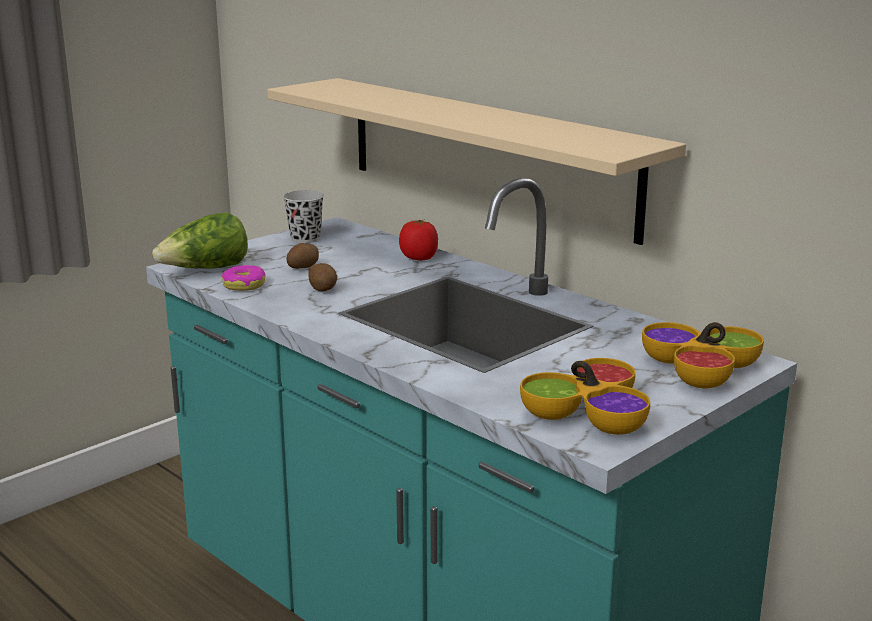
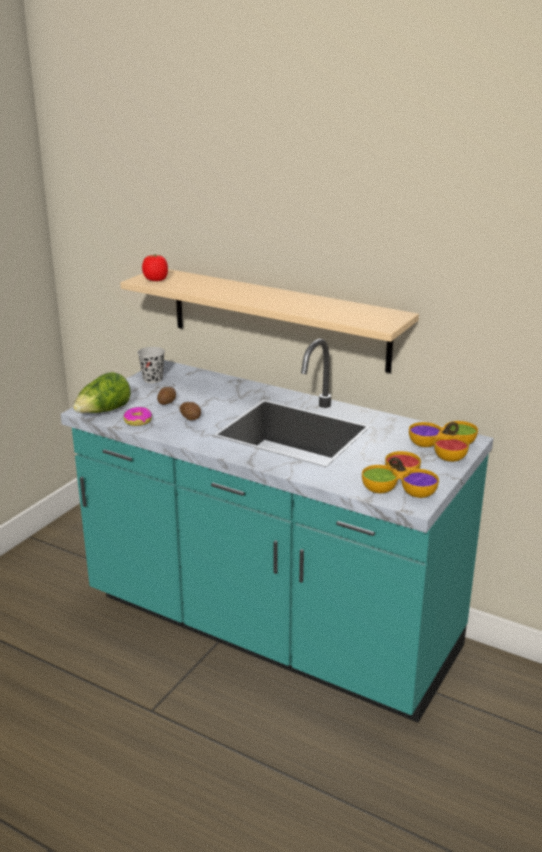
camera: 15 degrees left, 5 degrees up
tomato [399,219,438,260] -> tomato moved to [142,254,168,281]

